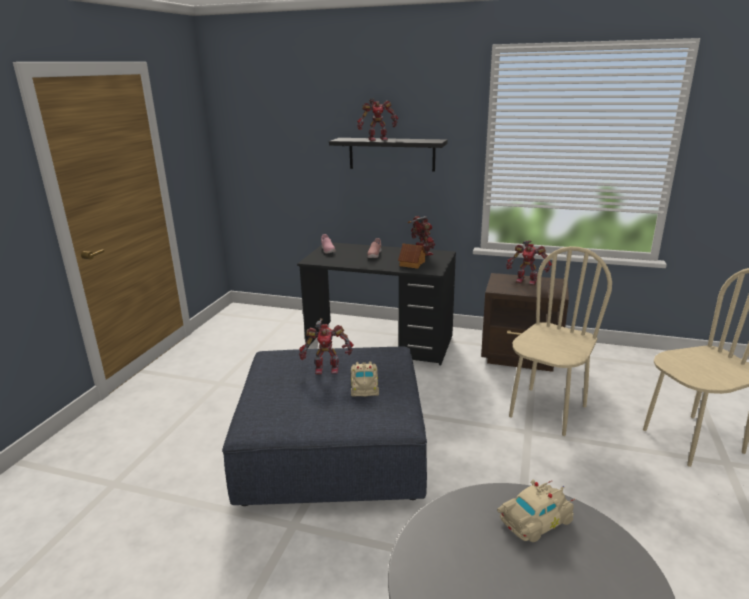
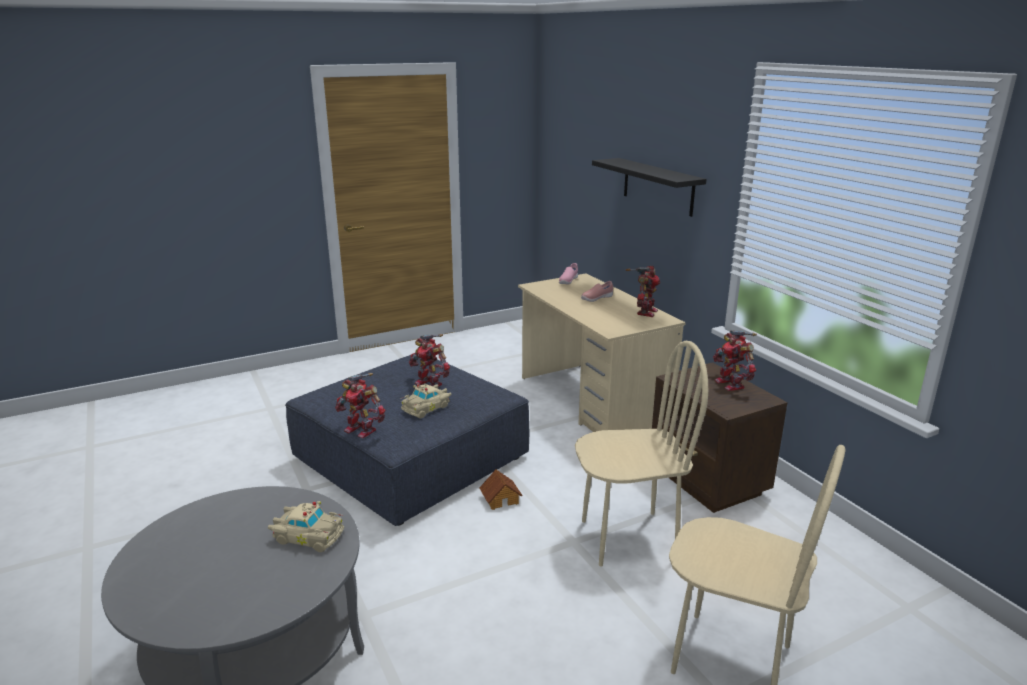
camera: 45 degrees right, 0 degrees up
black desk [297,242,456,365] -> beige desk [518,273,686,432]
toy robot [357,98,398,141] -> toy robot moved to [335,373,385,438]
toy house [398,244,426,269] -> toy house moved to [480,469,523,510]

